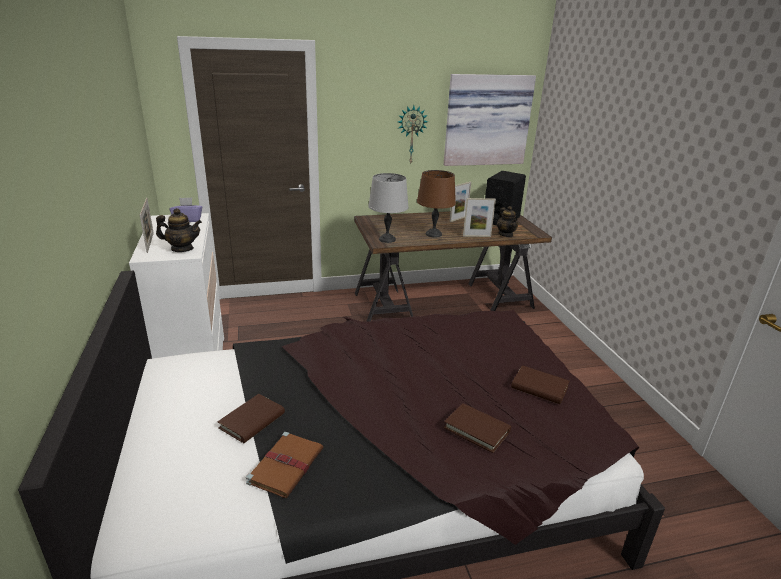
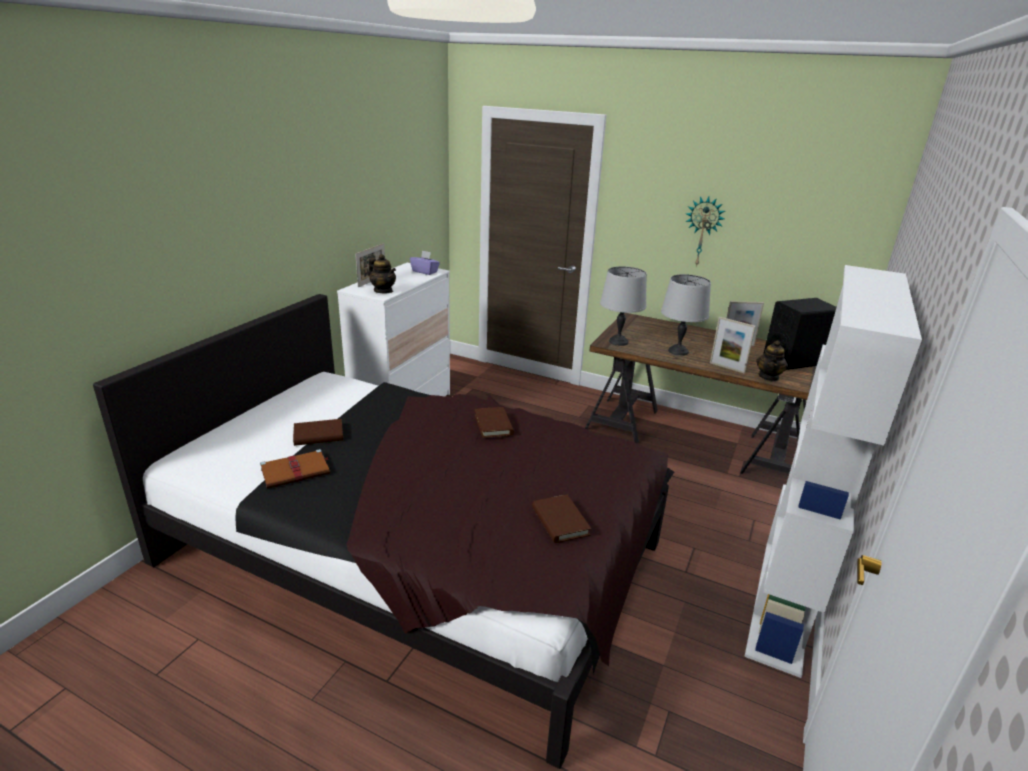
camera: 40 degrees right, 0 degrees up
brown table lamp [417,170,456,237] -> grey table lamp [661,274,711,356]
picture [444,74,536,166] -> none
brown book [444,403,511,453] -> brown book moved to [474,407,514,438]
none -> white bookcase [744,265,922,678]

